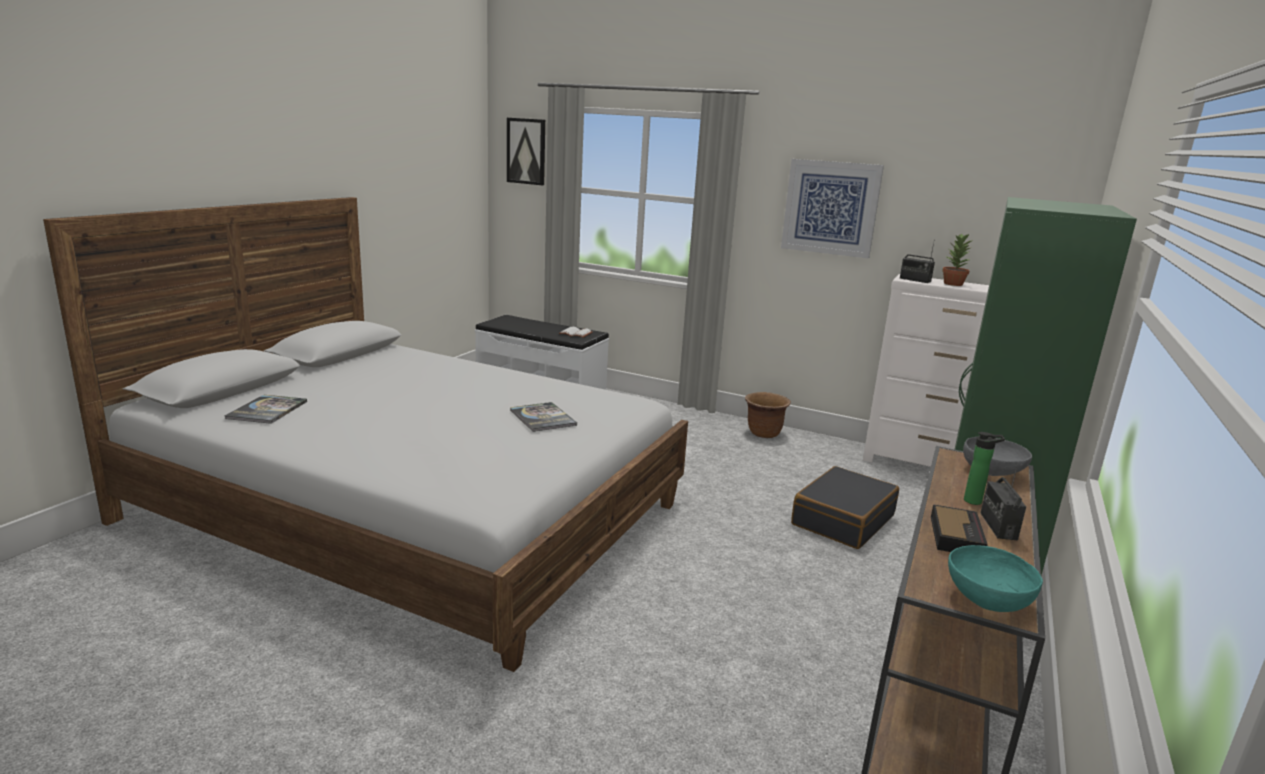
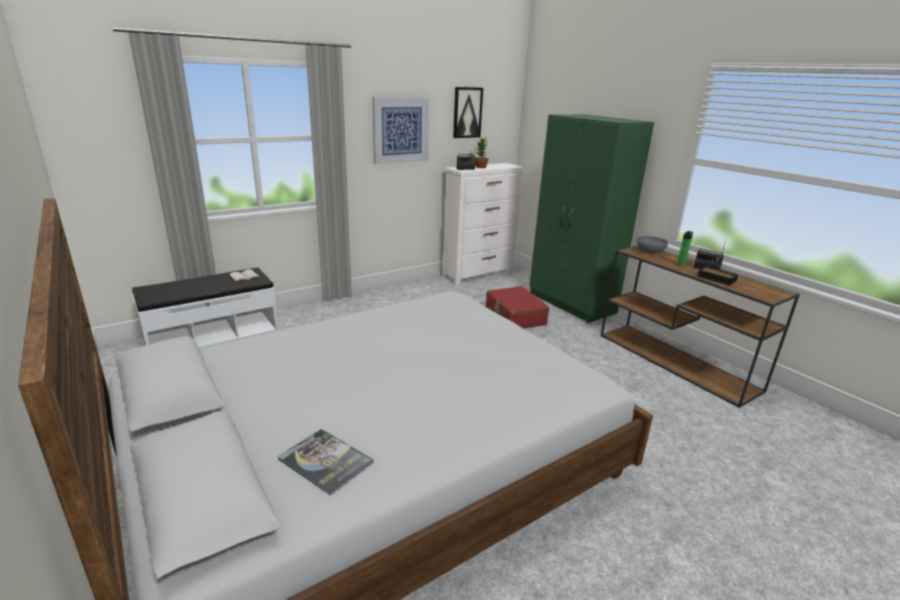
camera: 60 degrees left, 5 degrees up
picture [507,118,545,185] -> picture moved to [453,87,483,138]
book [510,402,577,432] -> none
brown planter [745,392,791,438] -> none
black suitcase [791,466,899,549] -> red suitcase [486,286,549,328]
turquoise bowl [948,545,1043,612] -> none

